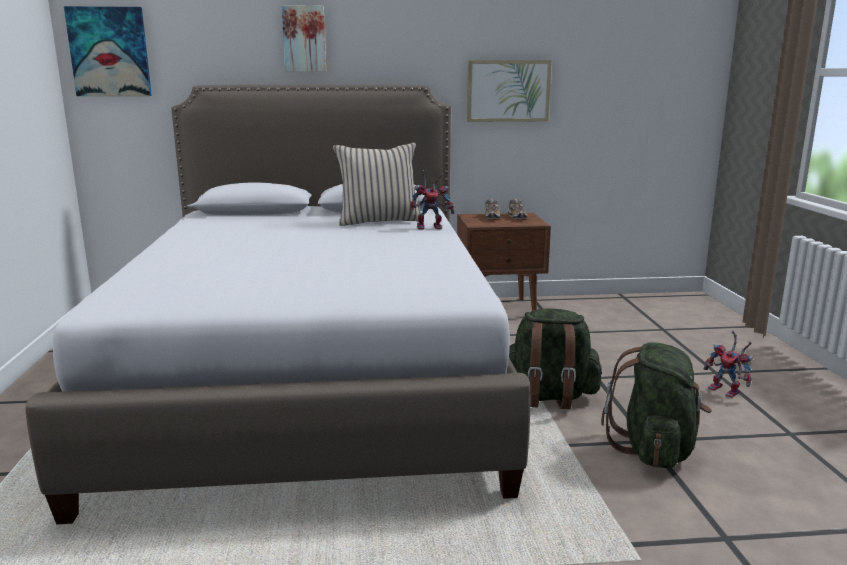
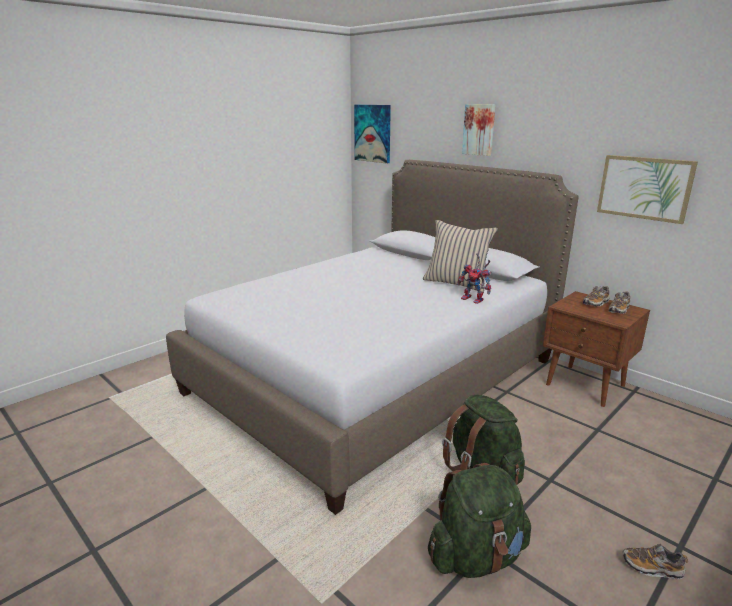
camera: 50 degrees right, 5 degrees up
toy robot [703,330,753,398] -> shoe [622,544,688,580]

